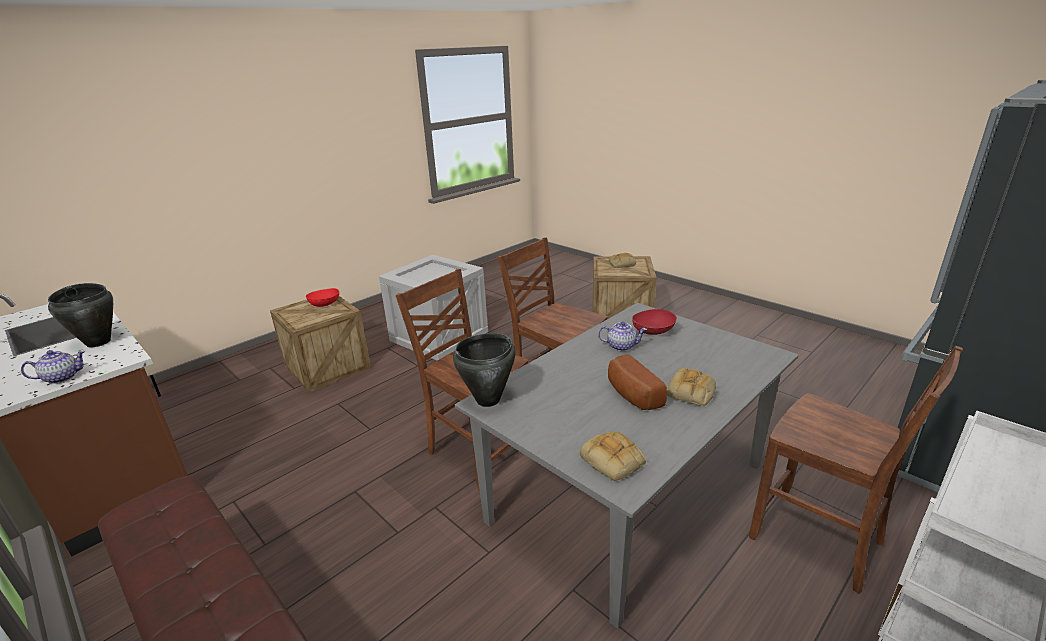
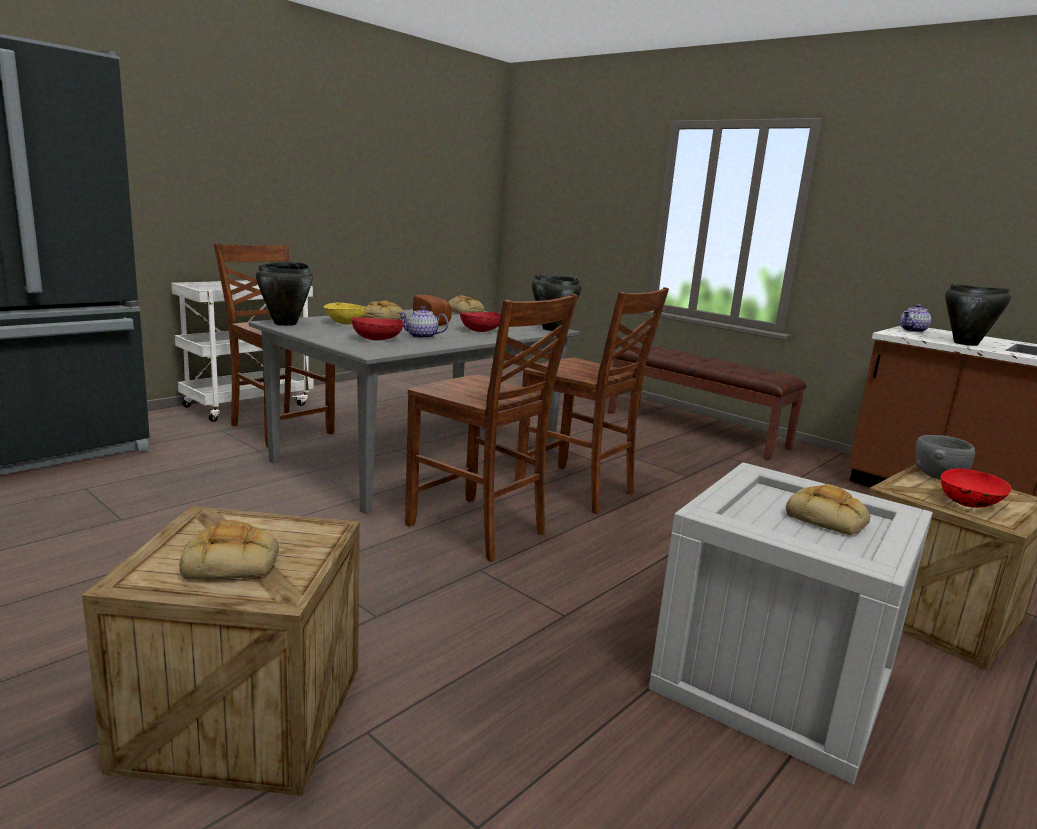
camera: 175 degrees right, 10 degrees down
none -> black cooking pot [256,262,313,326]
none -> yellow bowl [323,303,366,324]
none -> red bowl [460,312,501,332]
none -> bread [786,484,871,535]
none -> grey bowl [915,435,975,480]

